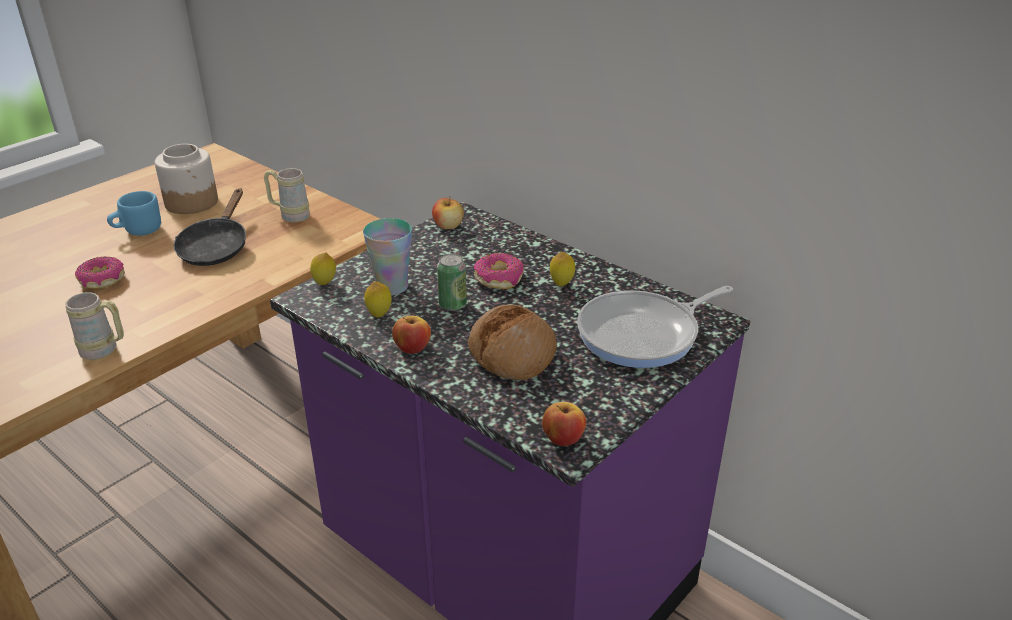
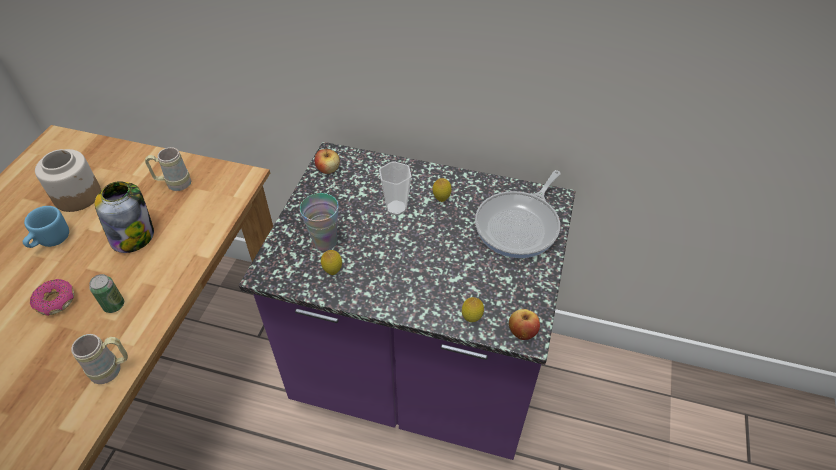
camera: 25 degrees left, 15 degrees up
black frying pan [174,188,246,266] -> jar [95,181,154,253]
lemon [310,253,336,285] -> lemon moved to [462,297,484,322]
apple [392,316,431,354] -> none
can [437,253,467,311] -> can moved to [89,274,124,313]
bread [468,305,557,380] -> none
donut [474,253,524,289] -> cup [379,161,411,216]

